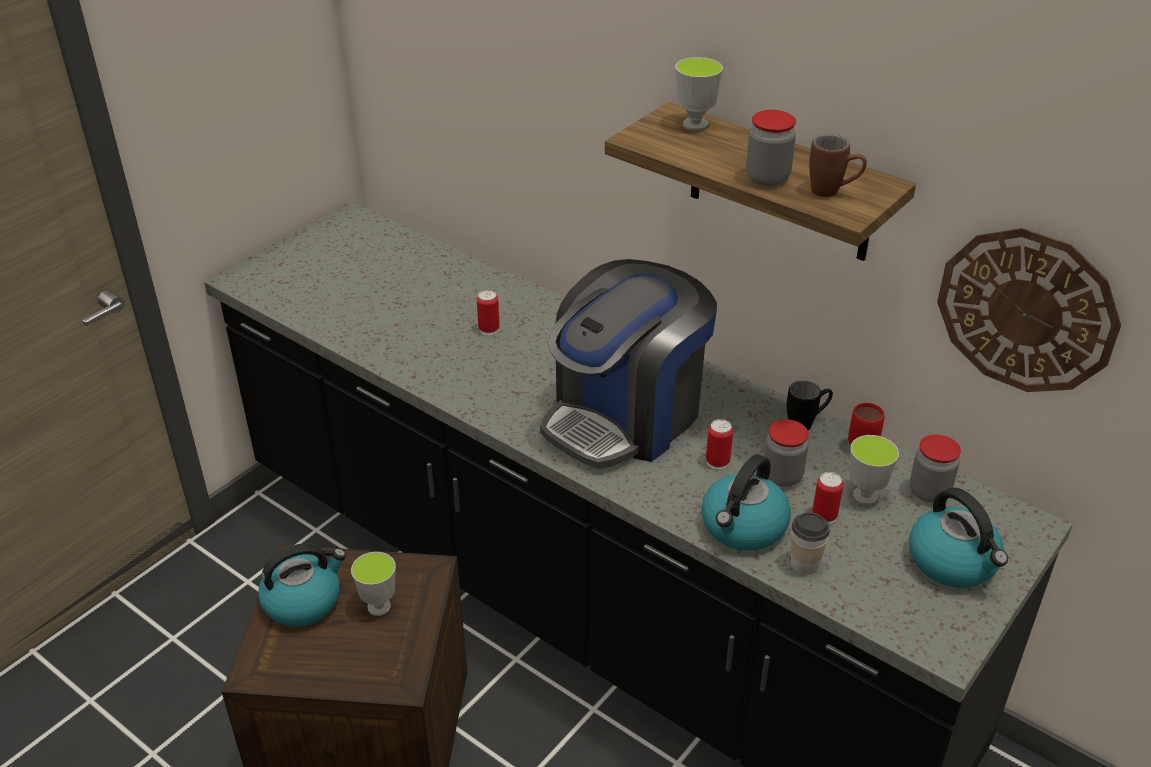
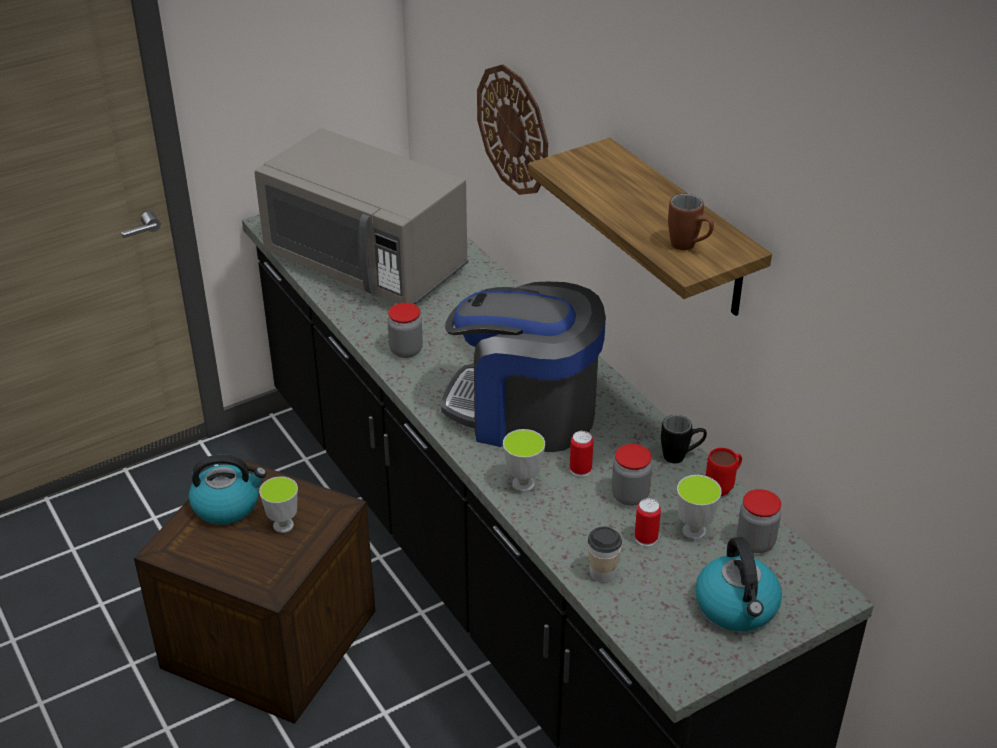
camera: 20 degrees right, 0 degrees up
can [477,290,500,335] -> none
coffee machine [540,259,717,469] -> coffee machine turned 45 degrees clockwise [441,282,606,452]
cup [675,57,723,130] -> cup moved to [503,429,545,492]
kettle [701,454,791,551] -> none
jar [746,110,796,186] -> jar moved to [388,303,423,358]
wall clock [937,228,1121,392] -> wall clock moved to [477,64,548,195]
none -> grey microwave [254,128,469,305]

